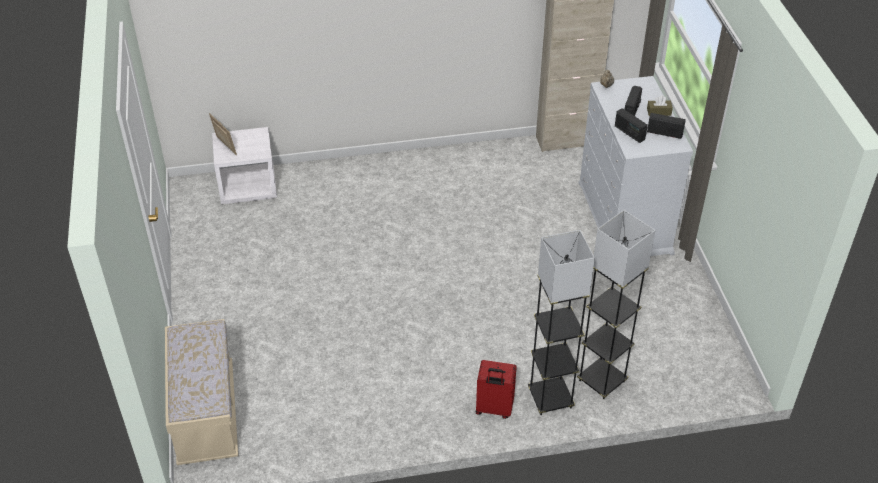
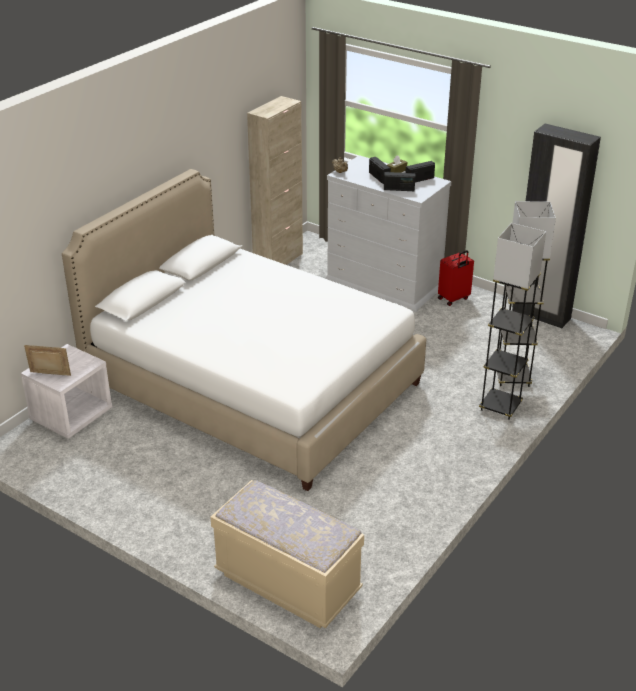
camera: 45 degrees left, 10 degrees down
red suitcase [476,360,517,419] -> red suitcase moved to [438,250,474,306]
none -> white bed [62,169,426,491]
none -> black wardrobe [512,124,601,329]

